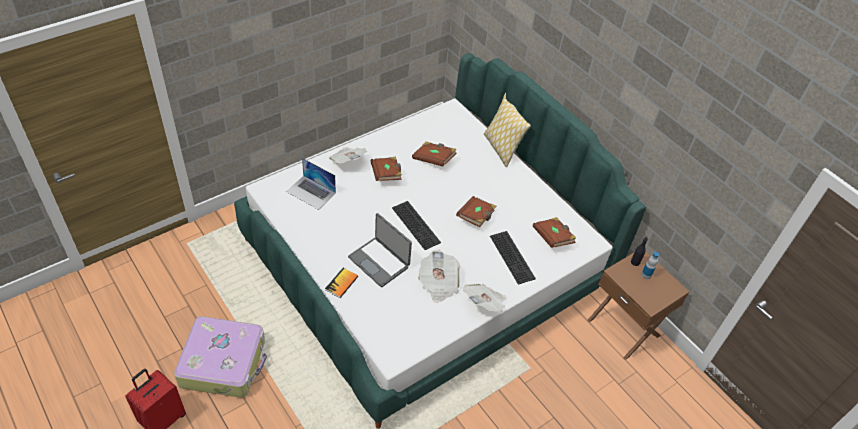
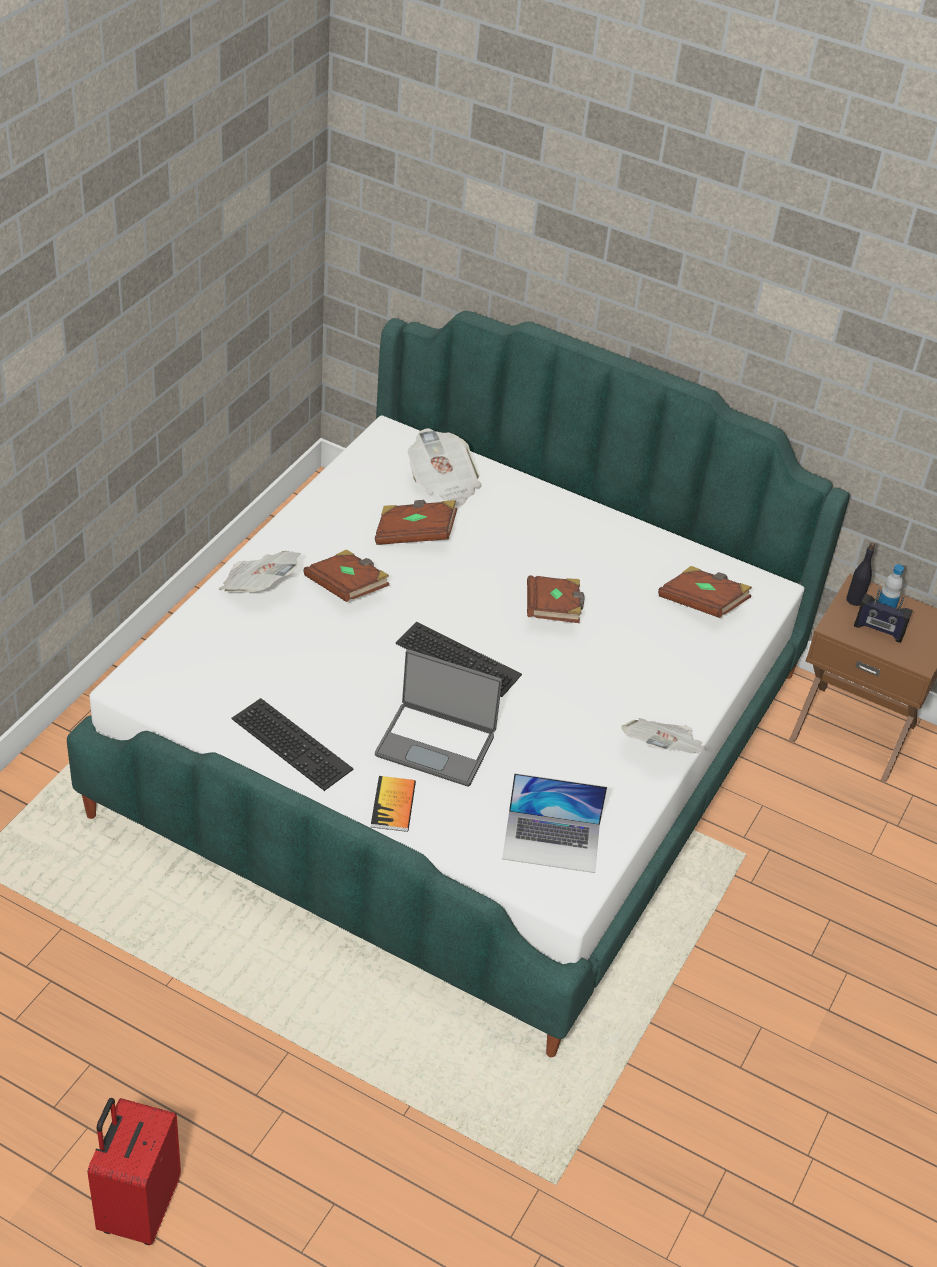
camera: 25 degrees left, 5 degrees down
suitcase [174,316,267,398] -> none
laptop [286,158,336,210] -> laptop moved to [502,773,607,873]
newspaper [418,250,460,303] -> newspaper moved to [408,428,482,509]
pillow [484,93,531,167] -> none
keyboard [490,231,536,285] -> keyboard moved to [232,698,353,791]
none -> radio [854,588,913,643]

